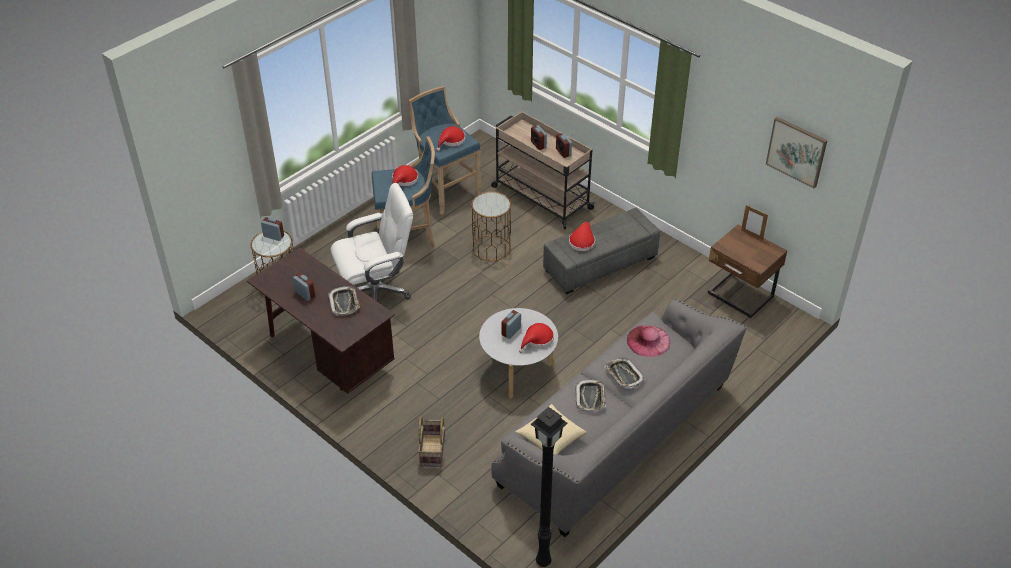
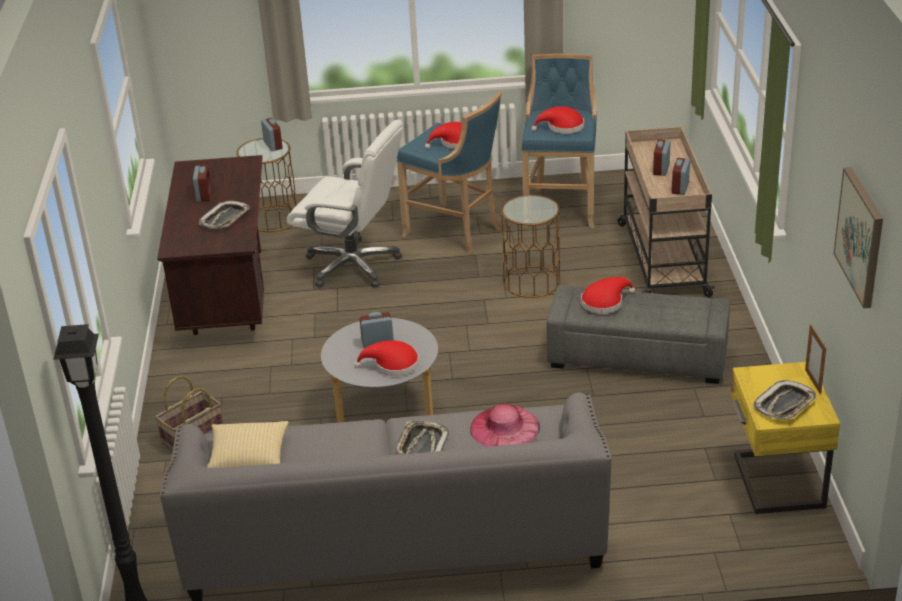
camera: 45 degrees right, 10 degrees down
tray [575,379,606,412] -> tray moved to [754,380,816,419]
brown nightstand [708,224,787,318] -> yellow nightstand [731,362,840,515]

